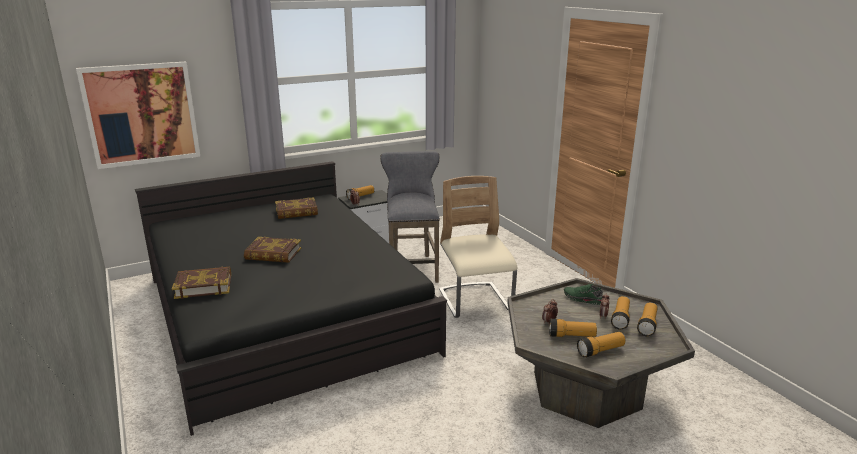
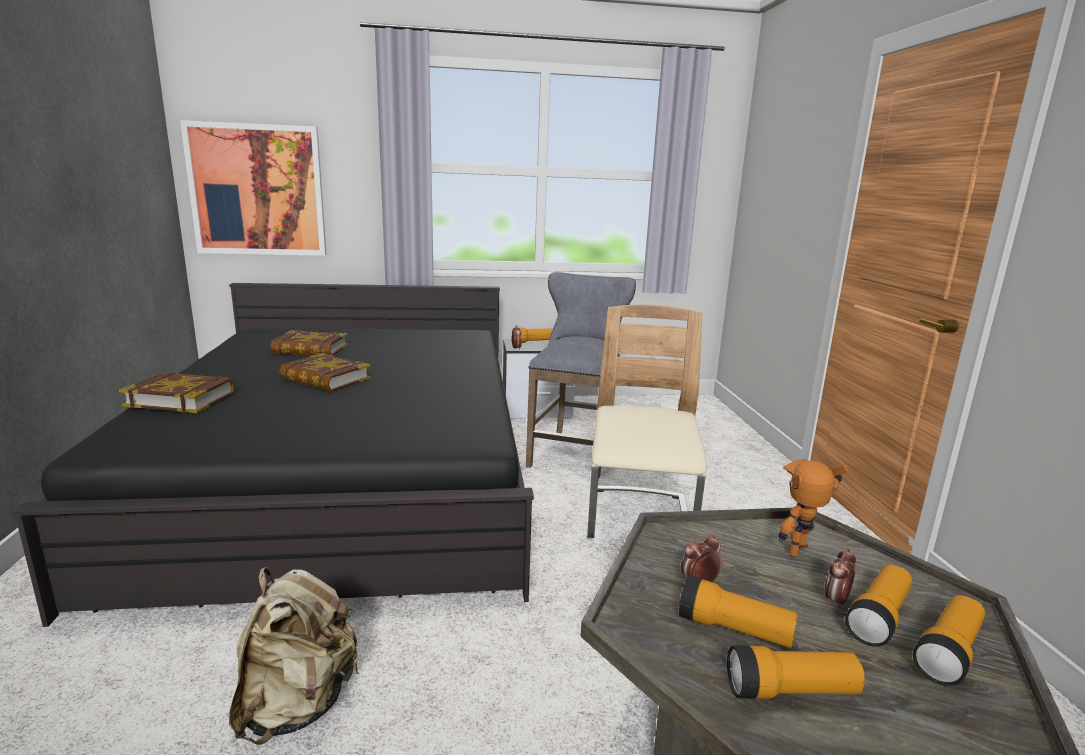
camera: 20 degrees right, 5 degrees down
book [275,197,318,219] -> book moved to [271,330,348,356]
green shoe [564,284,604,305] -> toy robot [778,459,848,557]
none -> beige backpack [229,567,360,745]

